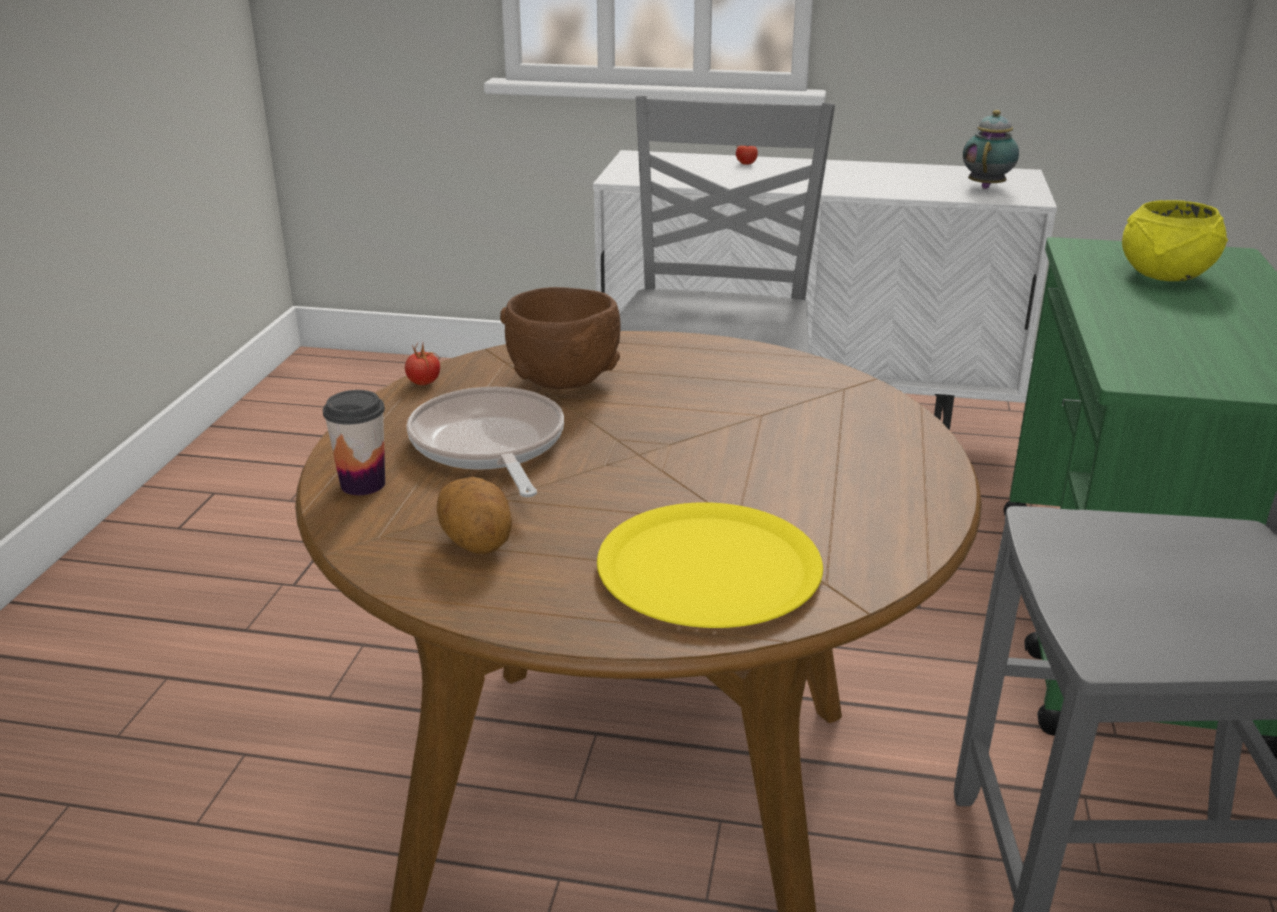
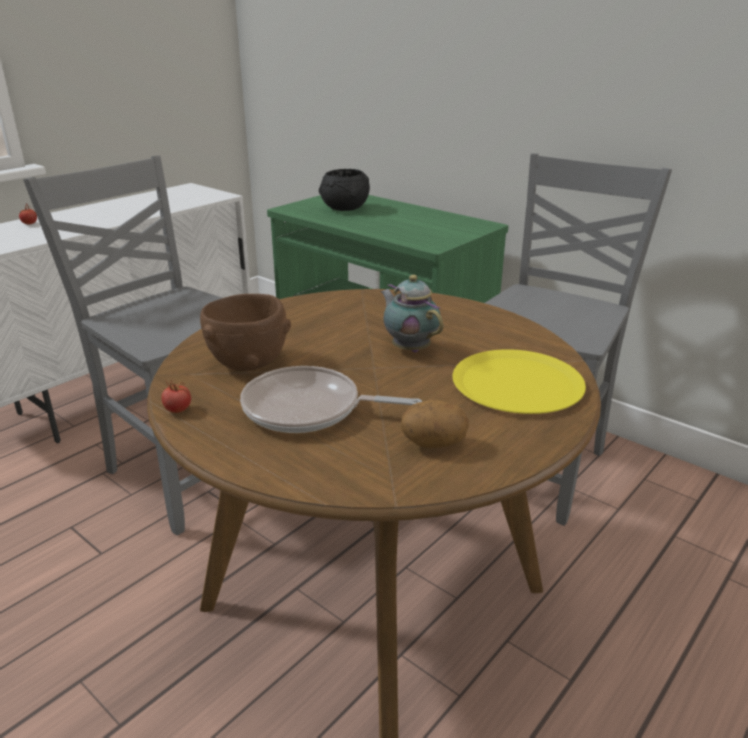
camera: 60 degrees left, 0 degrees up
cup [323,390,385,495] -> none
teapot [963,110,1019,189] -> teapot moved to [380,275,443,352]
yellow bowl [1122,200,1228,281] -> black bowl [319,169,370,211]

